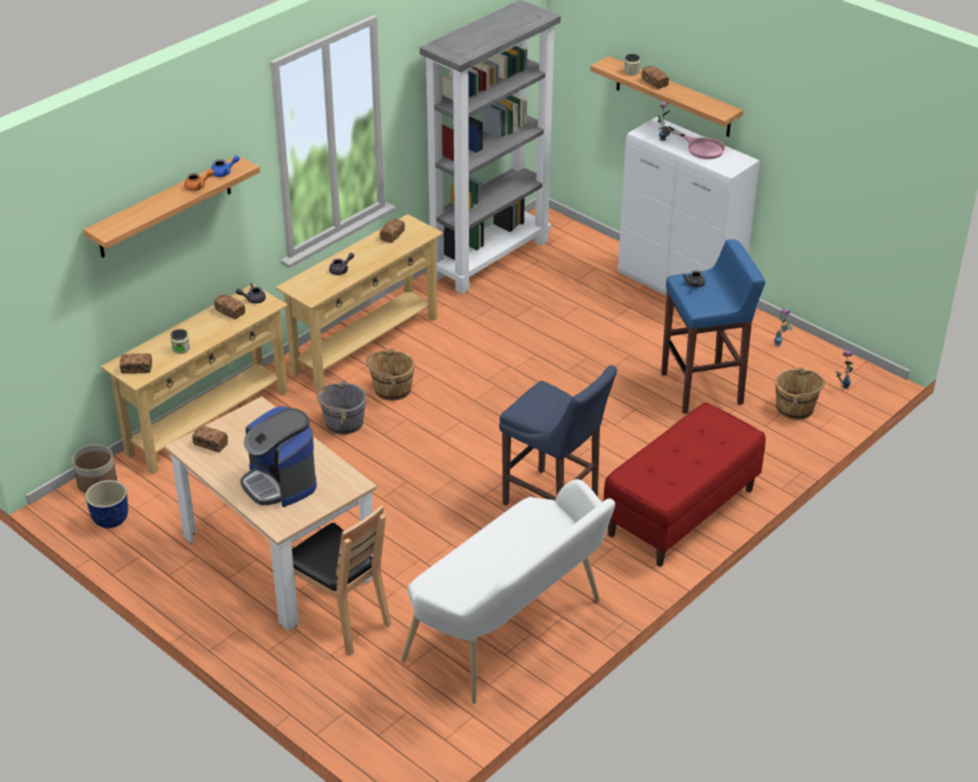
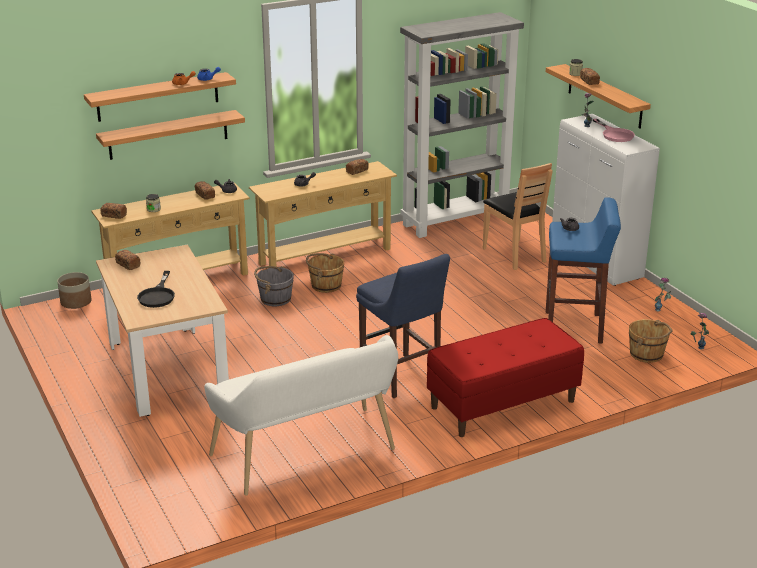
camera: 20 degrees right, 10 degrees down
planter [85,480,128,528] -> none
coffee machine [240,406,317,507] -> black frying pan [137,271,175,308]
brown chair [292,505,392,656] -> brown chair moved to [483,163,553,270]
none -> shelf [96,110,245,160]

